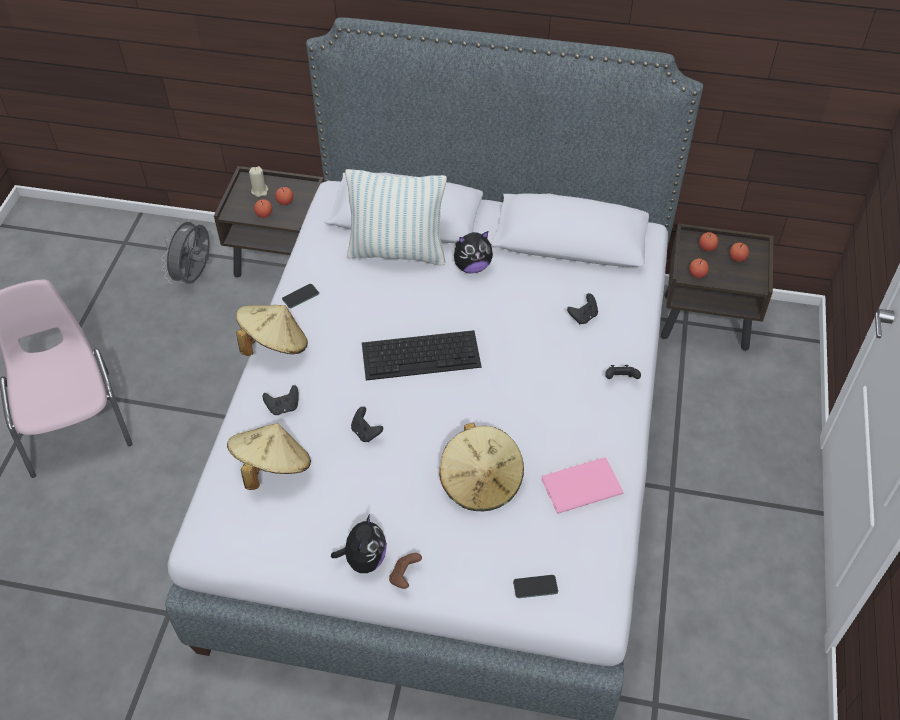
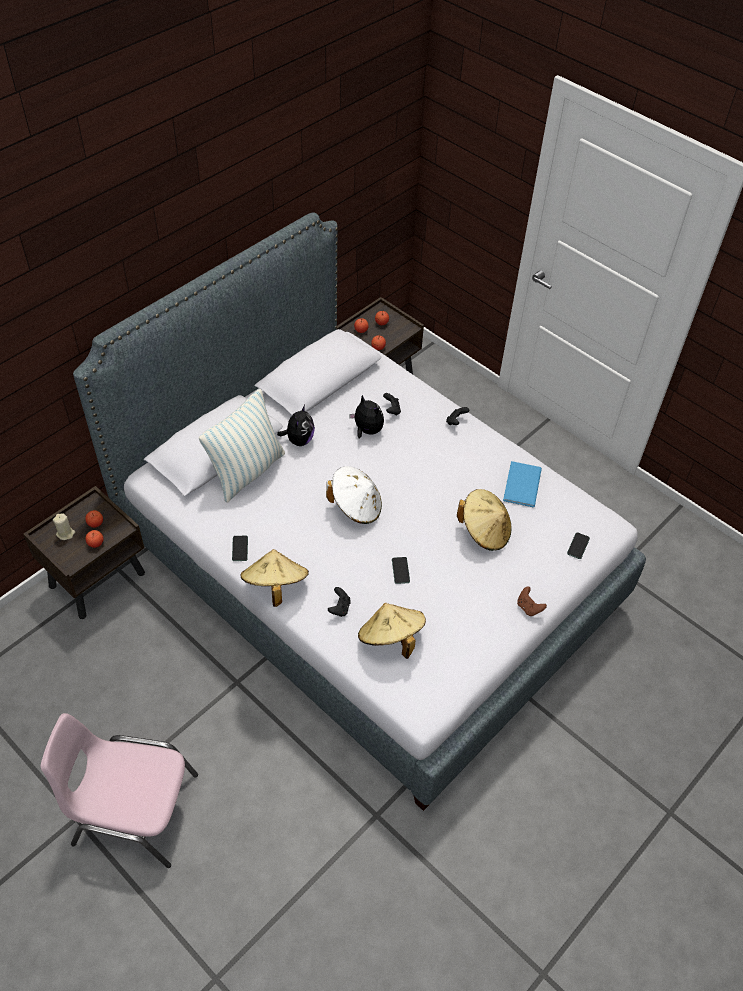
camera: 60 degrees left, 0 degrees up
grey fan [161,218,210,284] -> none
plush toy [331,514,387,573] -> plush toy moved to [349,395,384,438]
black game controller [351,407,383,442] -> phone [392,557,410,584]
keyboard [362,330,482,380] -> white hat [326,466,382,524]
pink book [542,457,623,514] -> blue book [503,461,542,507]

